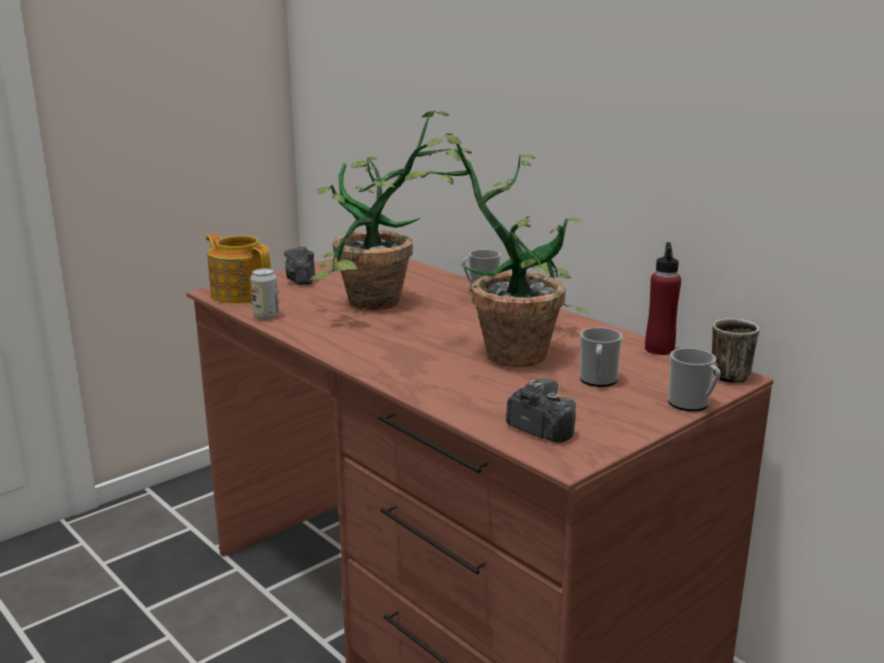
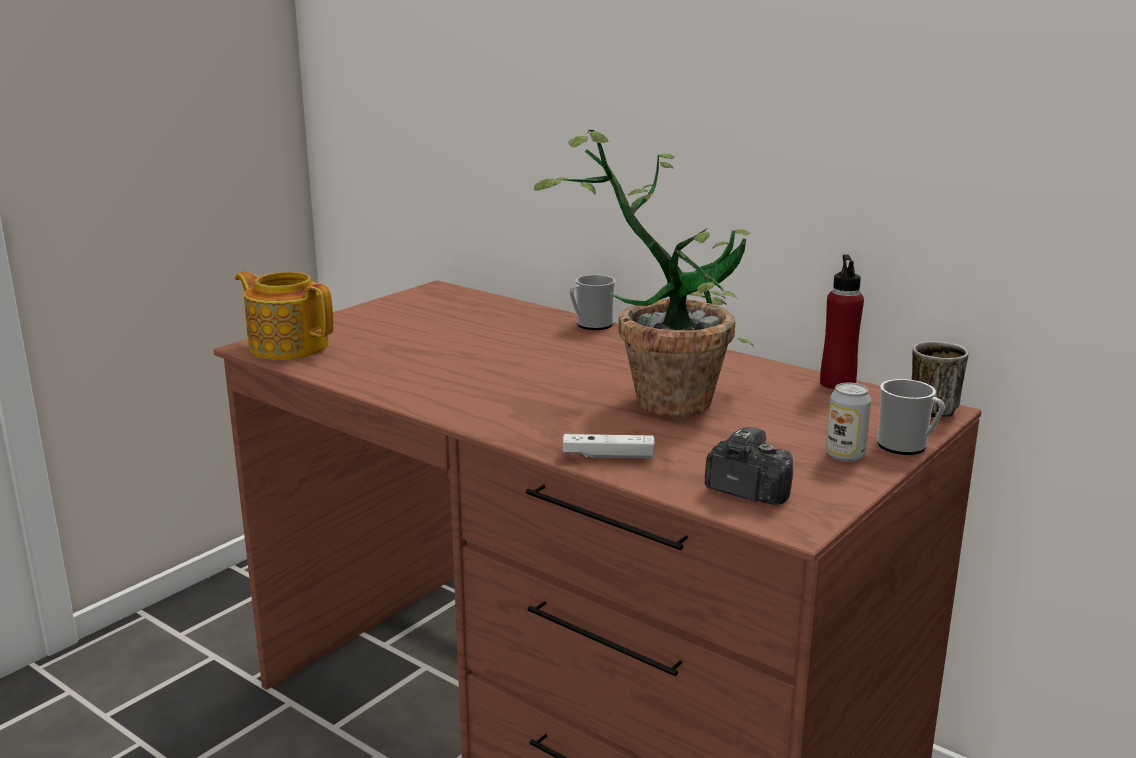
camera: 10 degrees left, 0 degrees up
can [250,268,279,320] -> can moved to [826,383,871,462]
camera [284,246,315,285] -> none
potted plant [309,111,472,310] -> none
mug [579,327,623,387] -> none
none -> white game controller [563,434,655,459]

